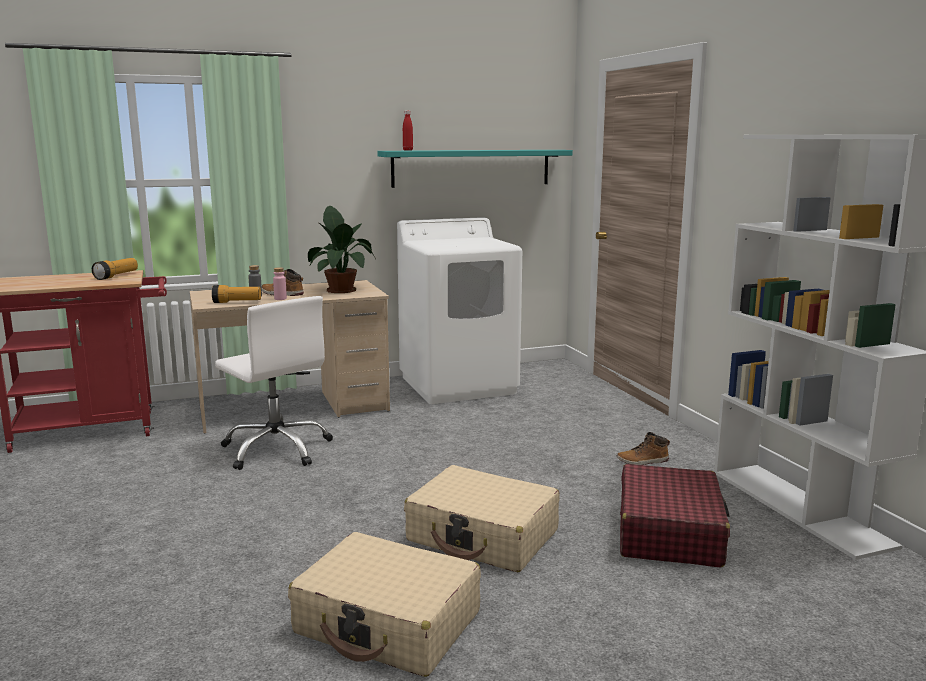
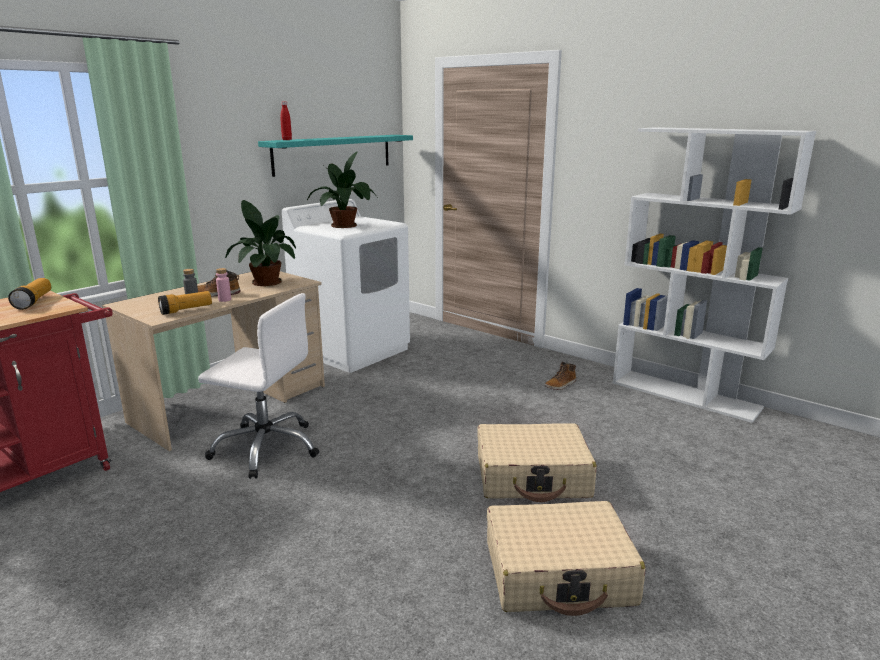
camera: 30 degrees left, 5 degrees up
red suitcase [620,464,730,567] -> none
none -> potted plant [307,152,378,228]

